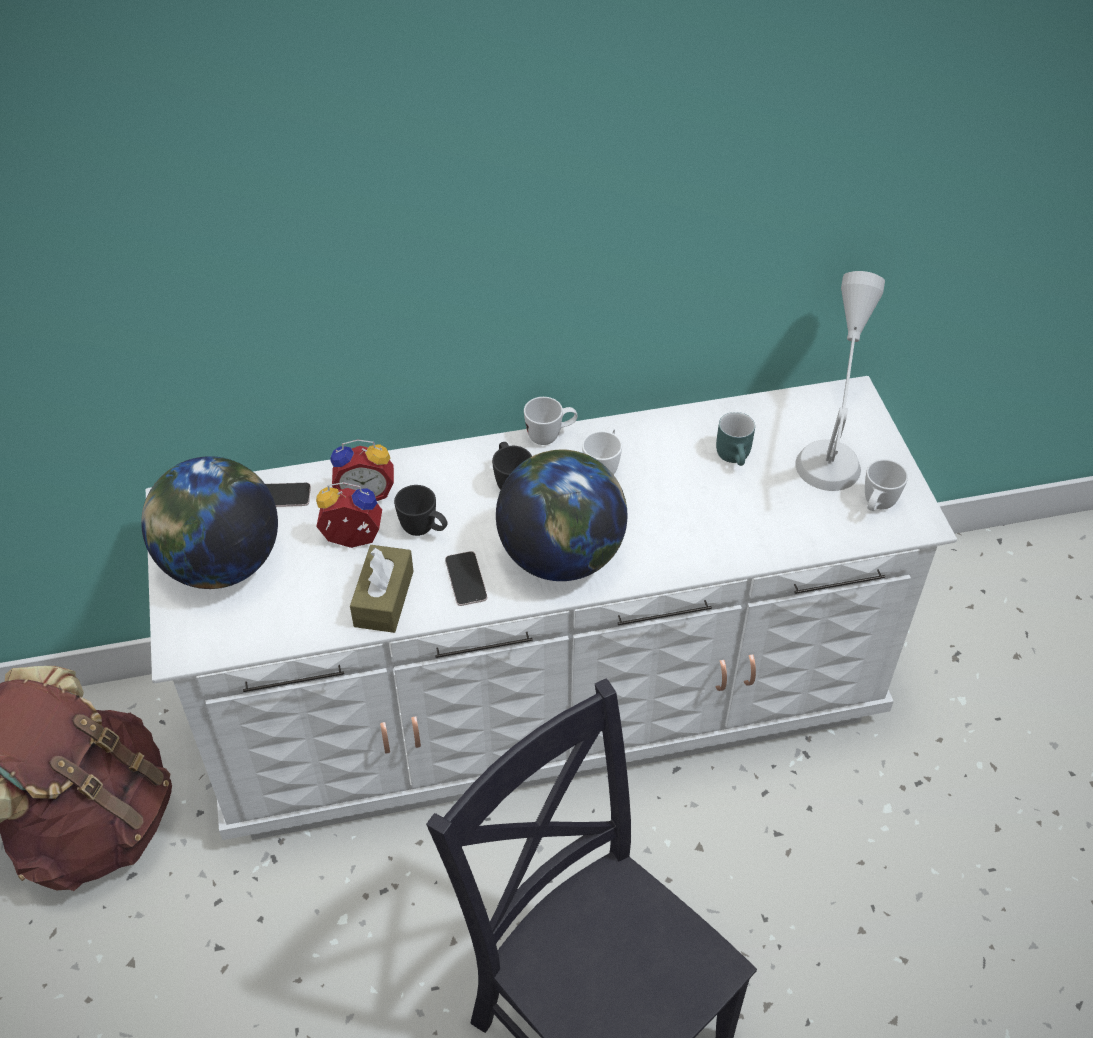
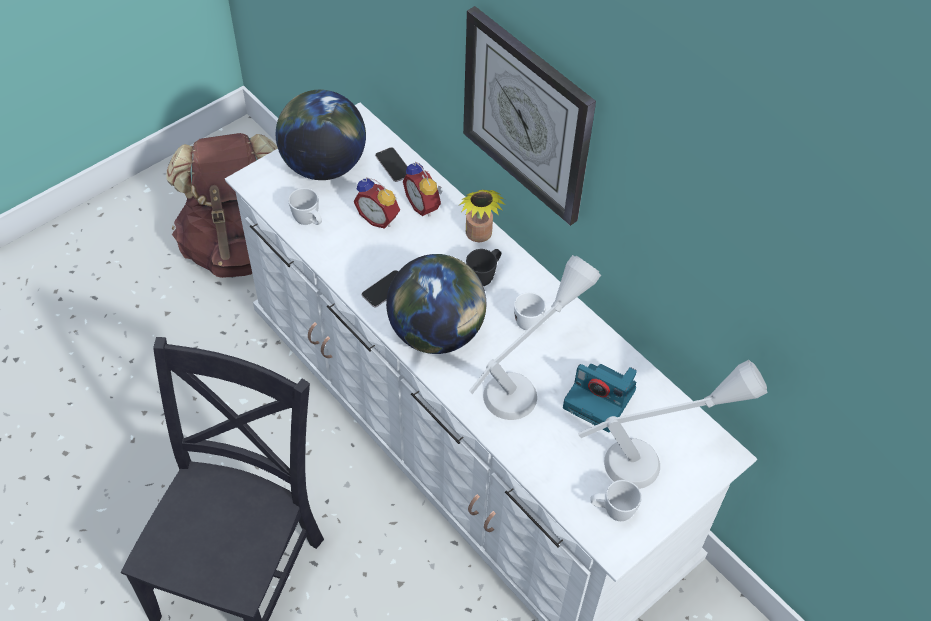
camera: 60 degrees right, 5 degrees up
alarm clock [316,482,382,548] -> alarm clock turned 150 degrees clockwise [354,177,400,229]
brown tissue box [350,545,414,633] -> none
black mug [394,485,447,536] -> none
white mug [524,397,578,445] -> white mug moved to [288,188,322,225]
turquoise mug [716,412,755,466] -> camera [563,364,637,432]
none -> potted plant [460,190,506,242]
none -> wall clock [463,6,596,226]
none -> grey table lamp [469,255,601,420]

